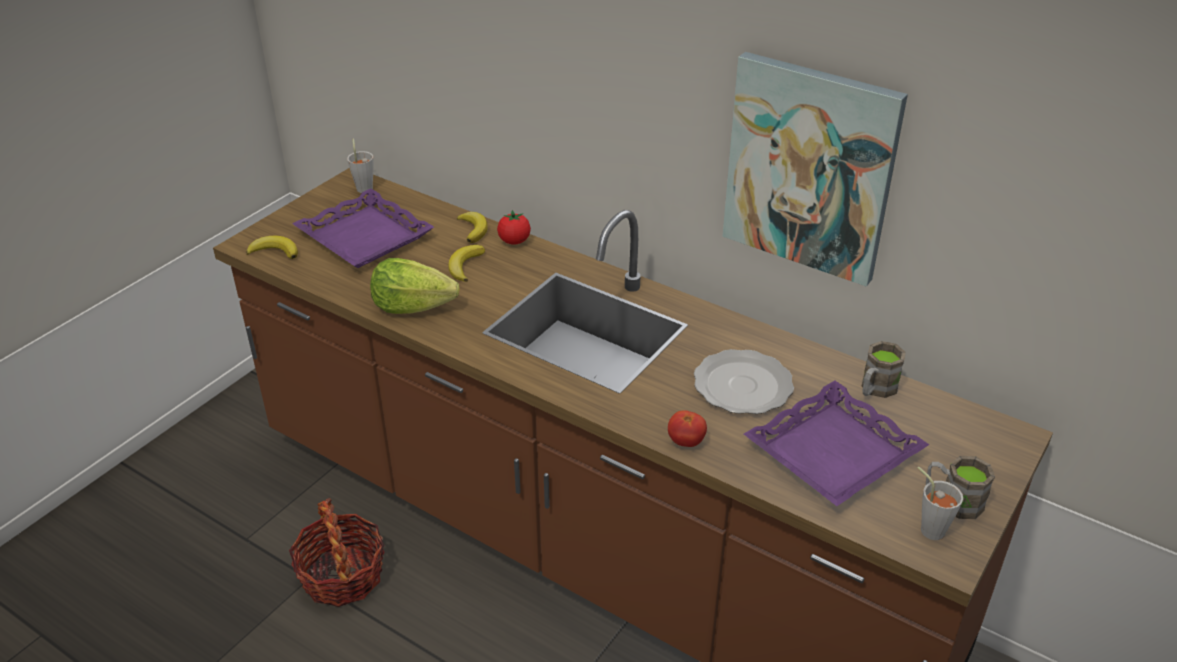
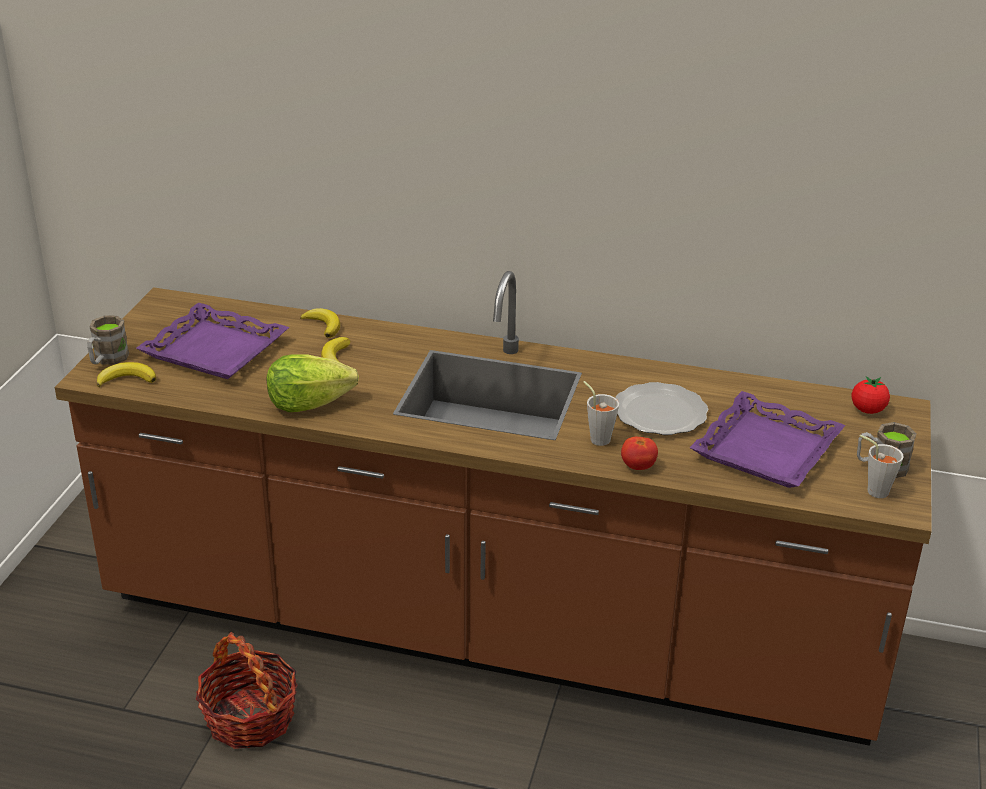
camera: 20 degrees left, 5 degrees down
grey cup [347,138,374,193] -> grey cup moved to [583,381,619,446]
tomato [497,210,531,245] -> tomato moved to [851,376,890,414]
picture [723,52,908,286] -> none
brown mug [861,341,906,398] -> brown mug moved to [87,316,129,365]

